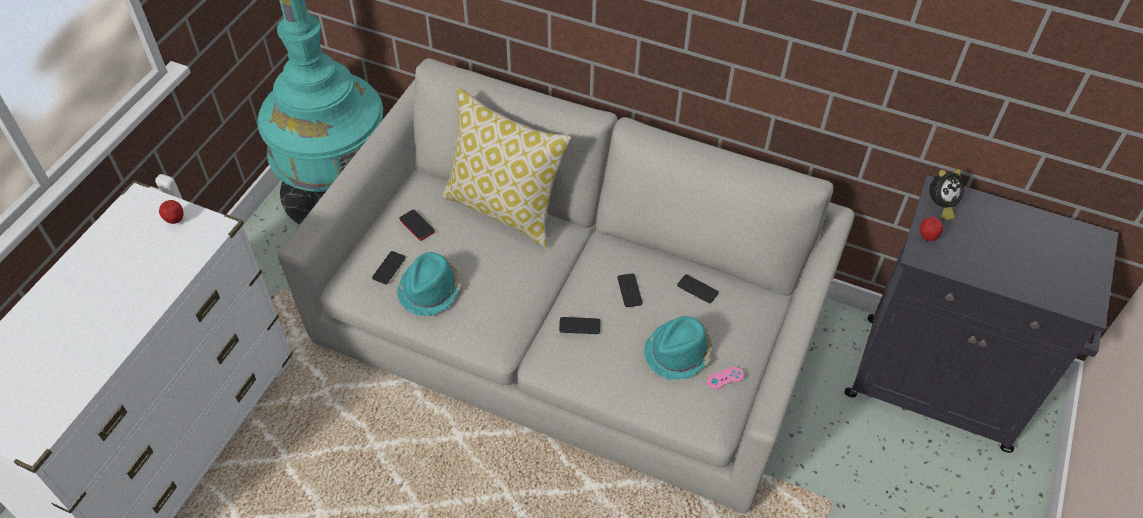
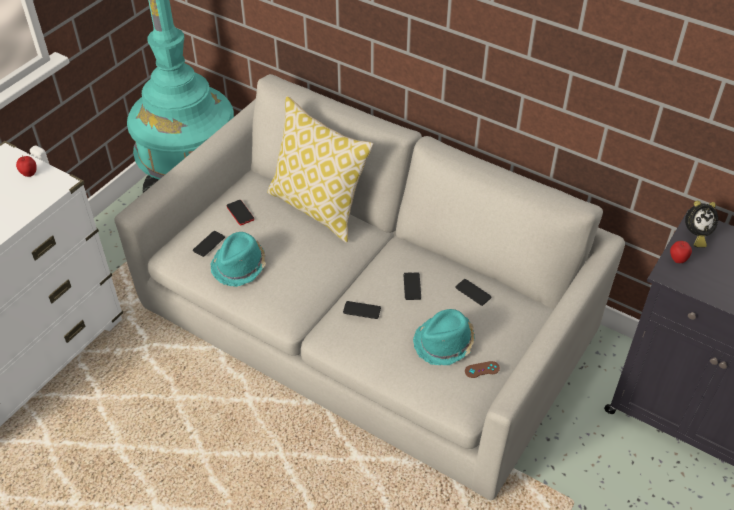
camera: 10 degrees right, 5 degrees down
pink game controller [707,367,744,389] -> brown game controller [465,361,500,378]

